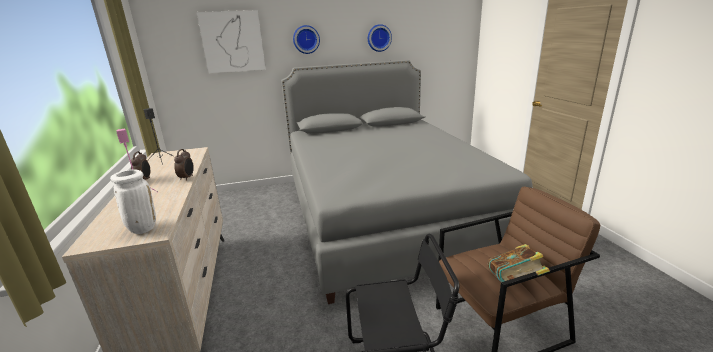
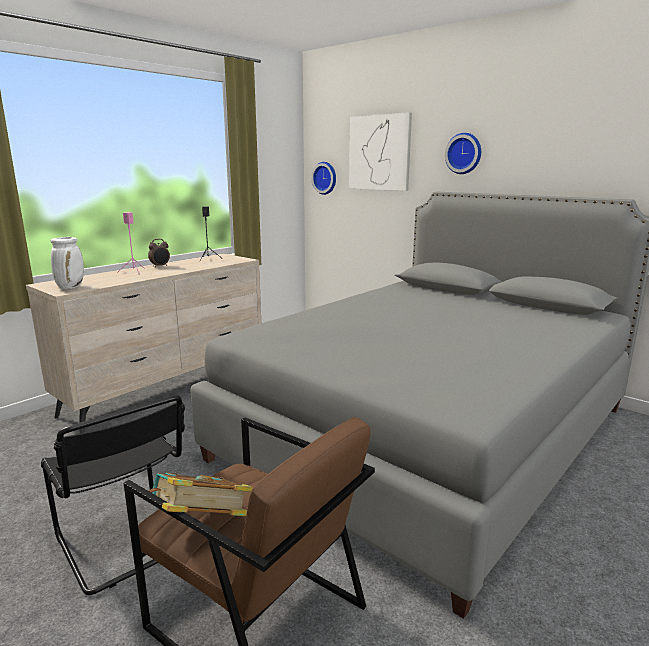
camera: 55 degrees right, 5 degrees down
alarm clock [174,149,194,181] -> none
wall clock [368,24,392,52] -> wall clock moved to [311,162,336,195]

